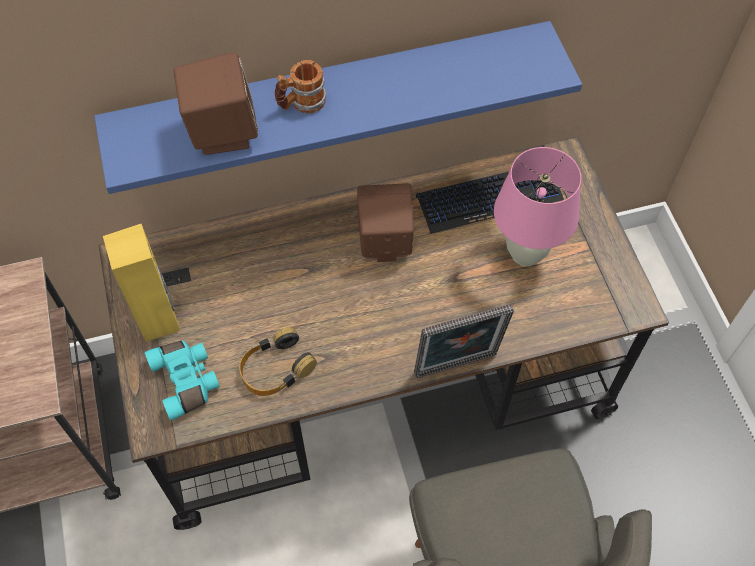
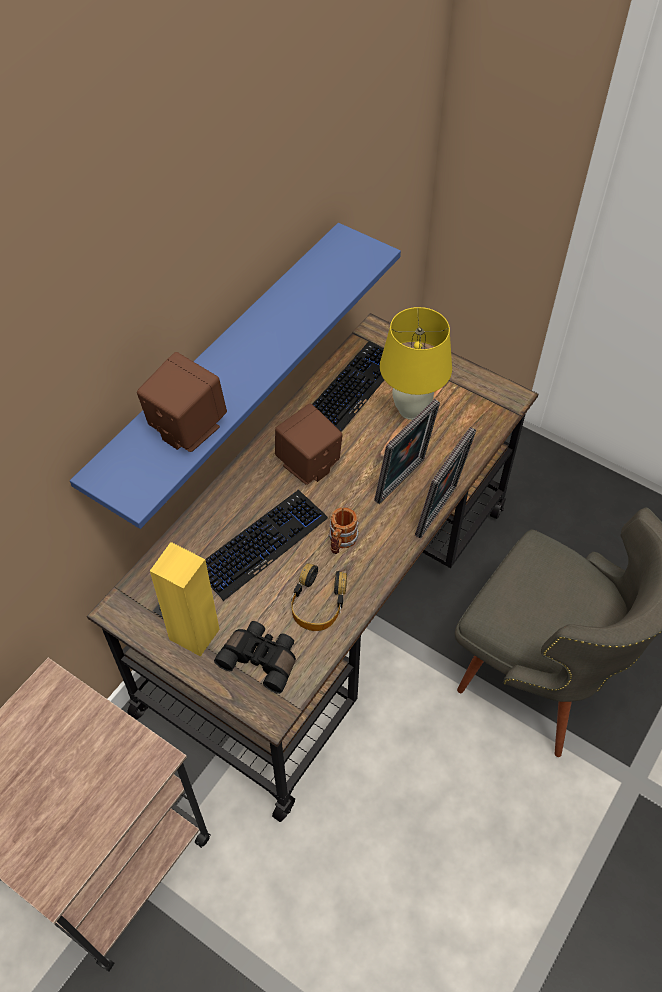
camera: 40 degrees left, 5 degrees down
turquoise binoculars [145,341,220,421] -> black binoculars [214,621,296,694]
mug [275,60,326,113] -> mug moved to [328,507,359,554]
pink table lamp [494,147,581,266] -> yellow table lamp [380,307,452,420]
none -> keyboard [205,490,328,601]
none -> picture frame [374,399,440,504]

